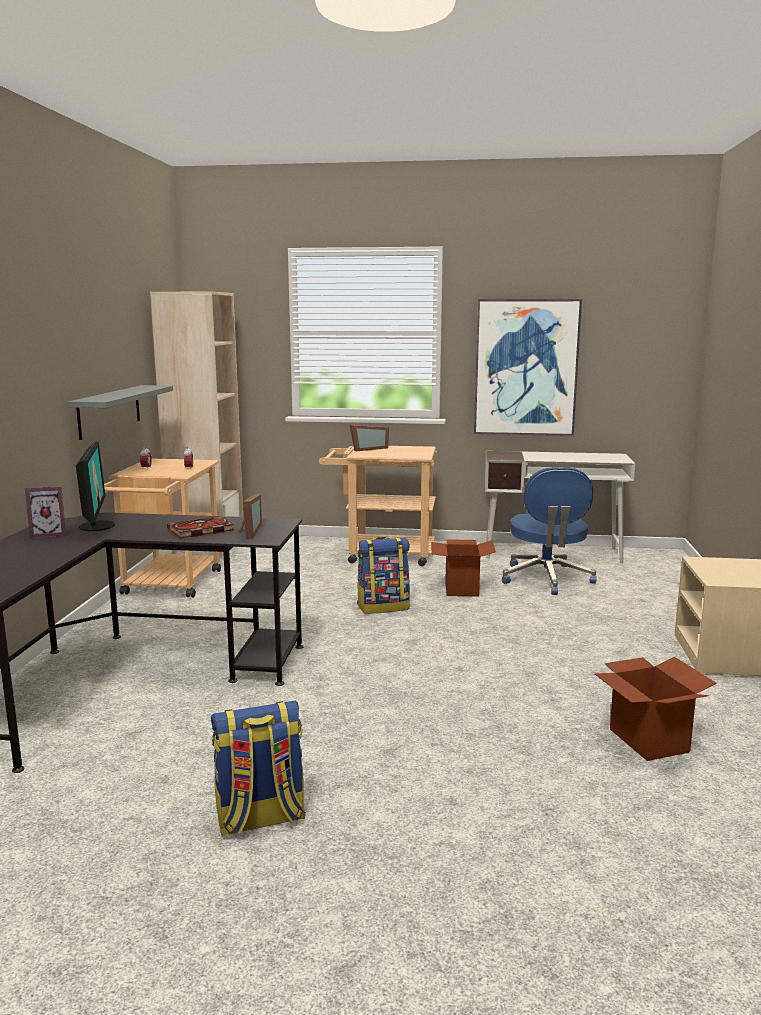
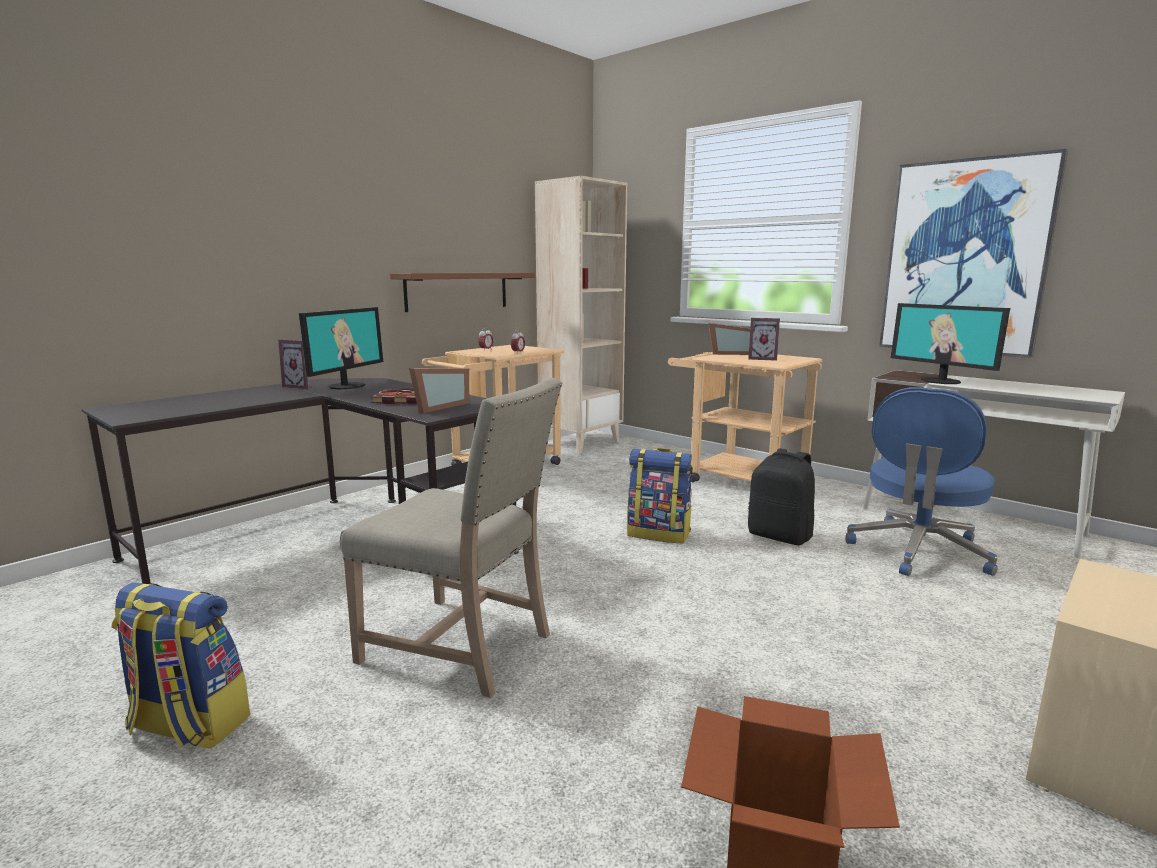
camera: 35 degrees right, 0 degrees up
grey shelf [68,385,173,440] -> brown shelf [390,273,536,312]
cardboard box [431,539,496,597] -> black backpack [748,448,815,545]
none -> beige chair [340,378,562,698]
none -> picture frame [748,318,780,361]
none -> monitor [891,303,1010,384]

